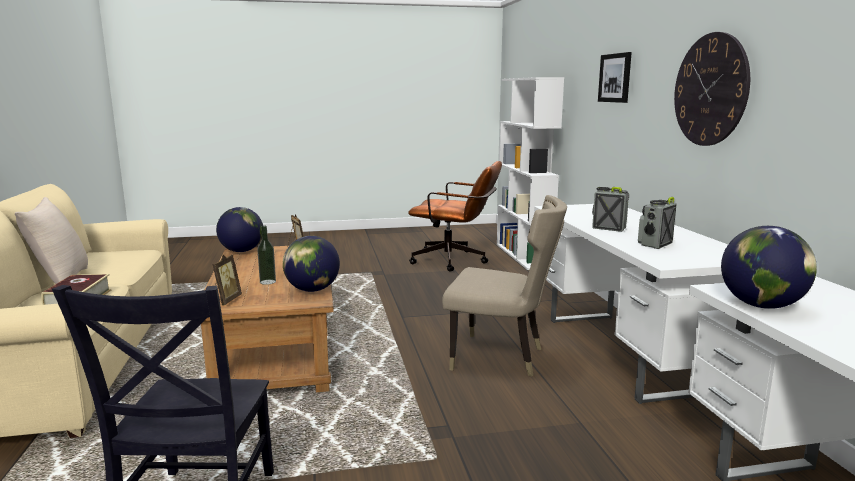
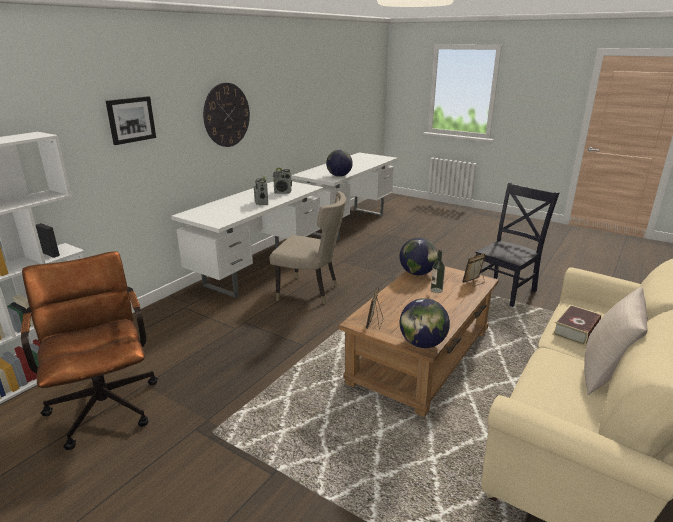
camera: 135 degrees left, 10 degrees up
beige chair [442,195,567,377] -> beige chair turned 135 degrees clockwise [269,191,346,305]

